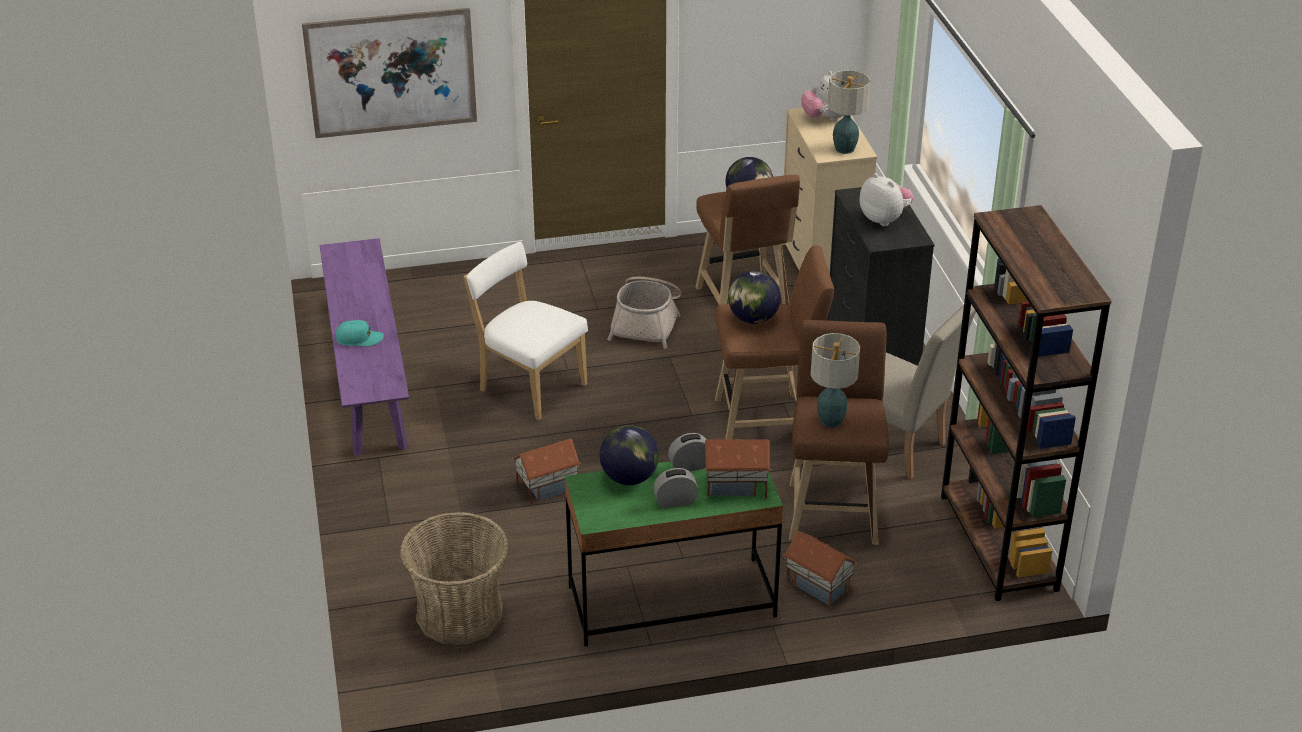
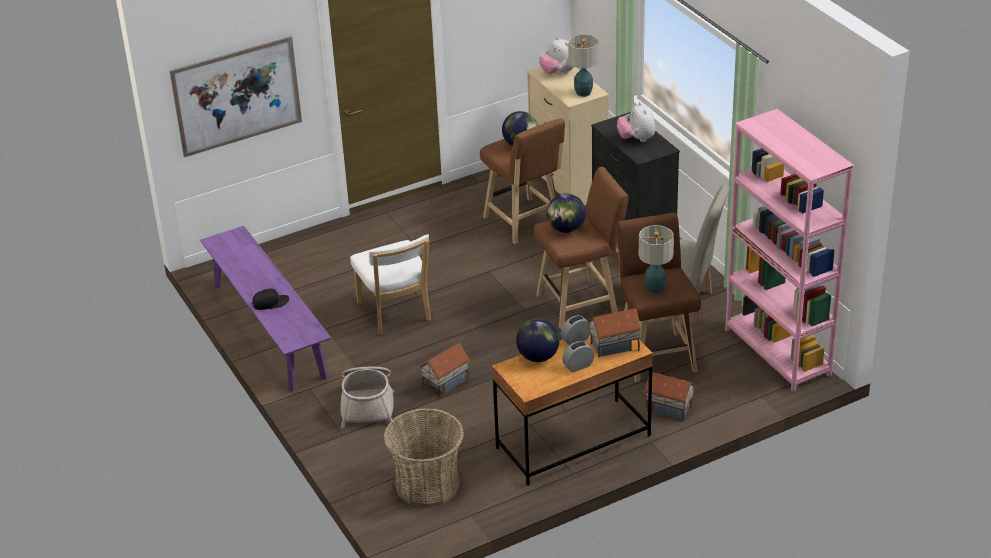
camera: 15 degrees left, 0 degrees up
turquoise cap [336,320,384,346] -> black cap [252,289,289,310]
white chair [463,242,588,420] -> white chair turned 135 degrees counterclockwise [350,235,431,335]
green desk [565,461,783,646] -> brown desk [492,336,653,486]
basket [607,277,681,349] -> basket moved to [340,367,394,428]
plush toy [859,173,913,226] -> plush toy turned 135 degrees counterclockwise [617,102,655,142]
brown bookcase [941,205,1112,601] -> pink bookcase [725,109,854,392]

